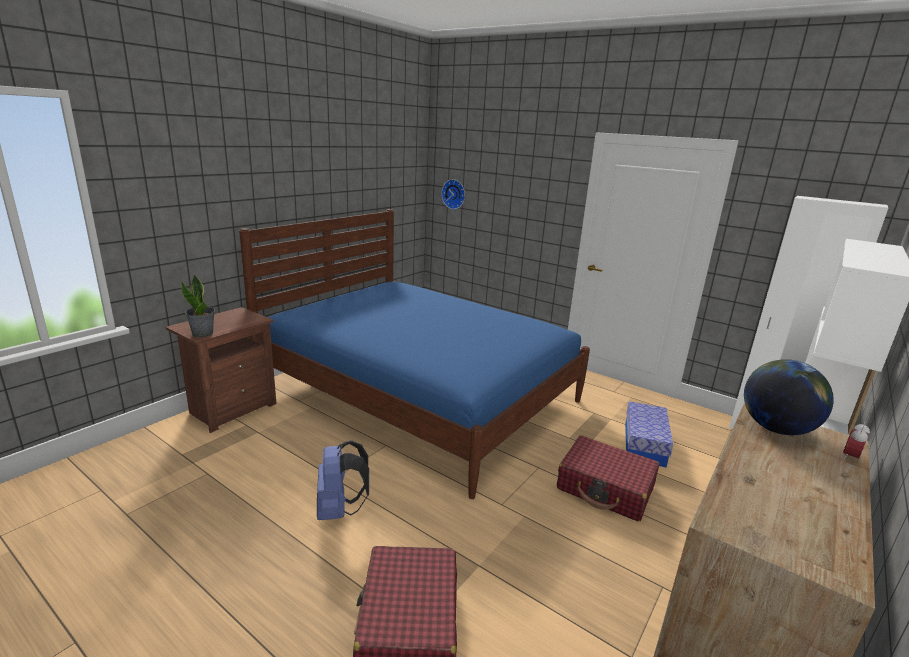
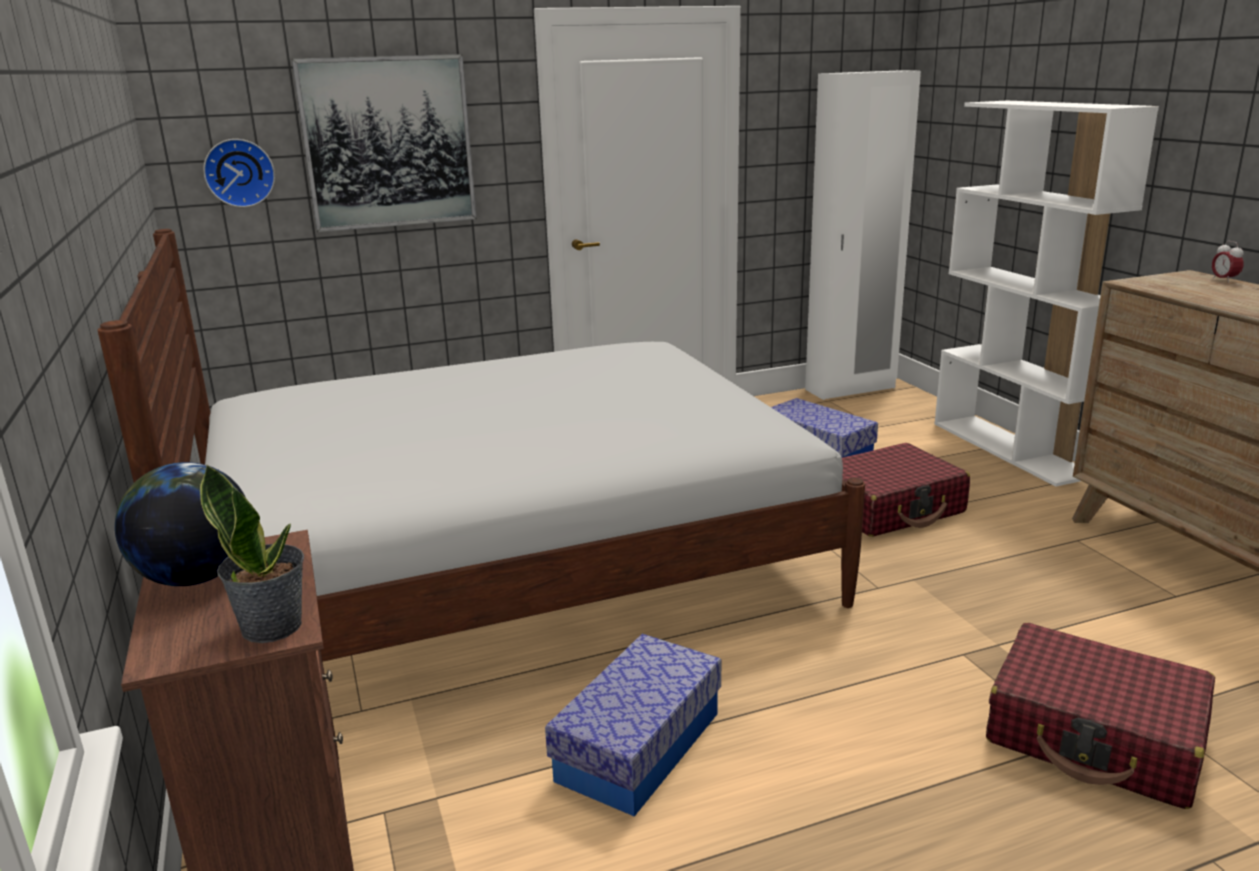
camera: 55 degrees left, 0 degrees up
blue bed [239,209,590,499] -> white bed [98,229,865,661]
blue backpack [317,440,369,520] -> none
globe [744,359,834,435] -> globe moved to [115,462,246,586]
none -> picture [291,54,477,232]
none -> storage box [545,634,721,817]

